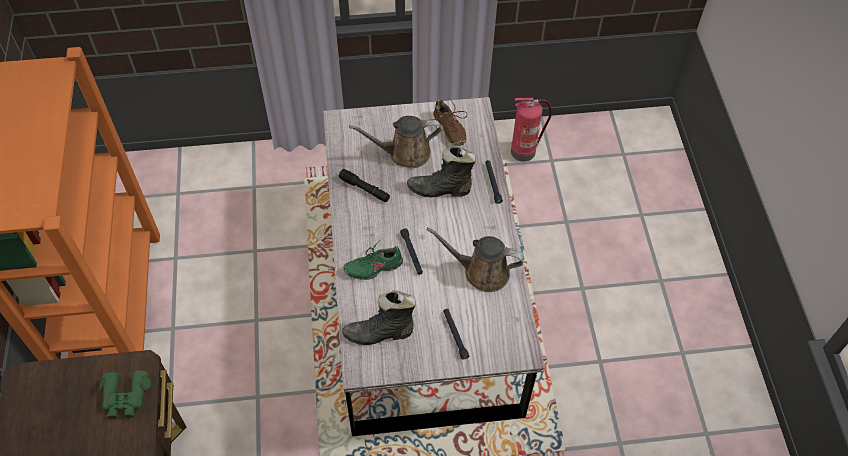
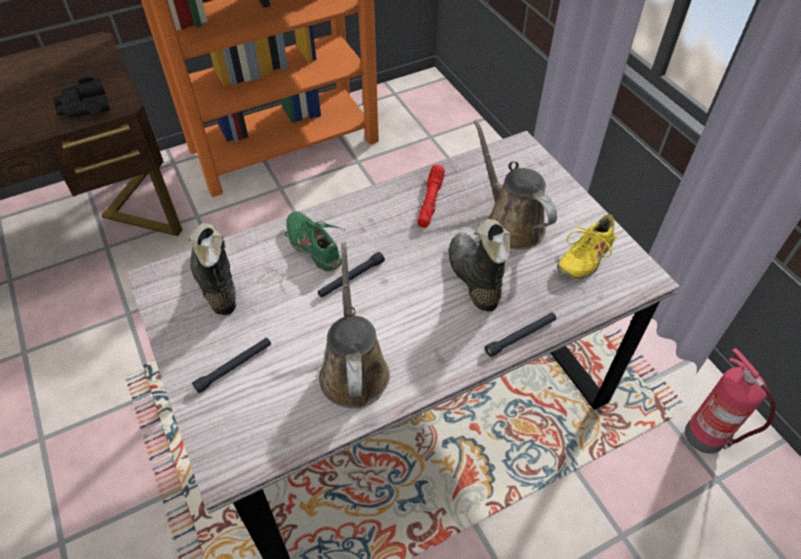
camera: 70 degrees right, 5 degrees down
green binoculars [98,371,151,419] -> black binoculars [53,77,110,118]
black flashlight [339,169,390,202] -> red flashlight [417,165,445,228]
brown shoe [433,100,467,146] -> yellow shoe [557,214,623,279]

